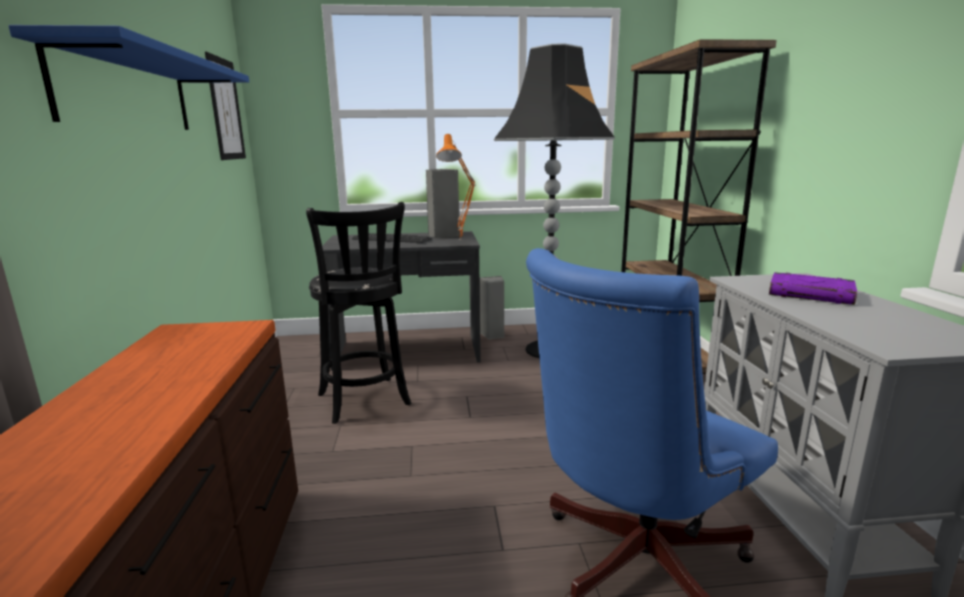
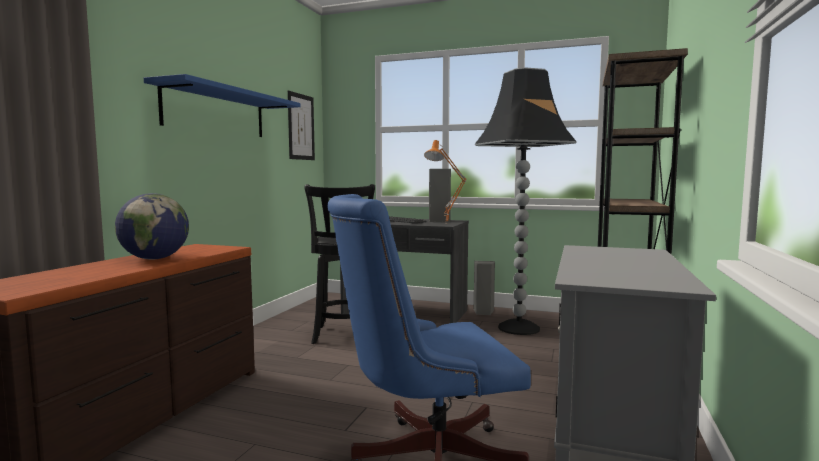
camera: 25 degrees right, 10 degrees down
purple book [769,272,857,305] -> none
none -> globe [115,193,189,260]

